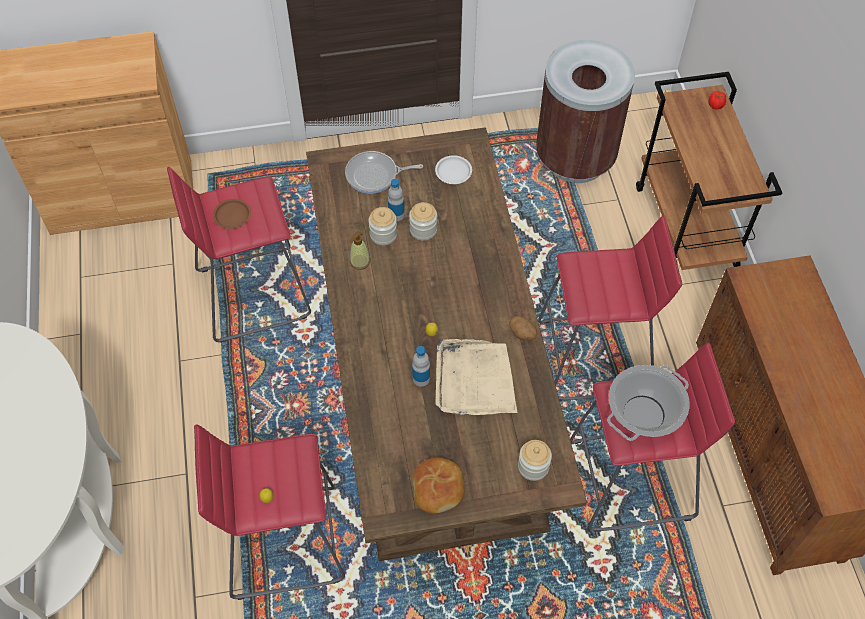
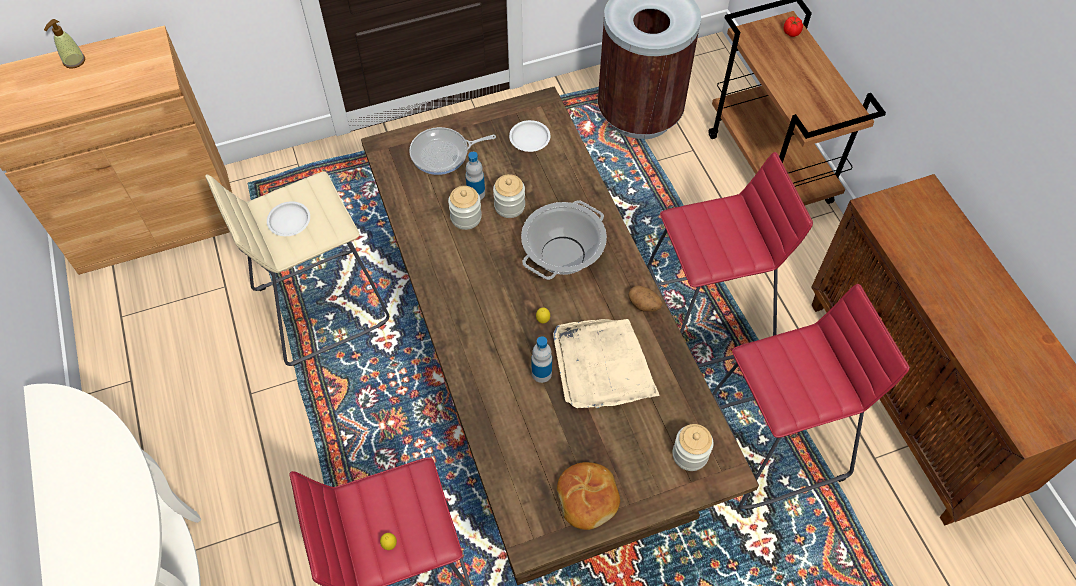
camera: 10 degrees left, 0 degrees up
red stool [167,167,311,343] -> beige stool [205,172,389,366]
brown plate [213,199,251,229] -> white plate [267,201,310,236]
soap dispenser [349,231,370,270] -> soap dispenser moved to [44,19,85,69]
cooking pot [607,365,690,441] -> cooking pot moved to [521,200,607,280]

